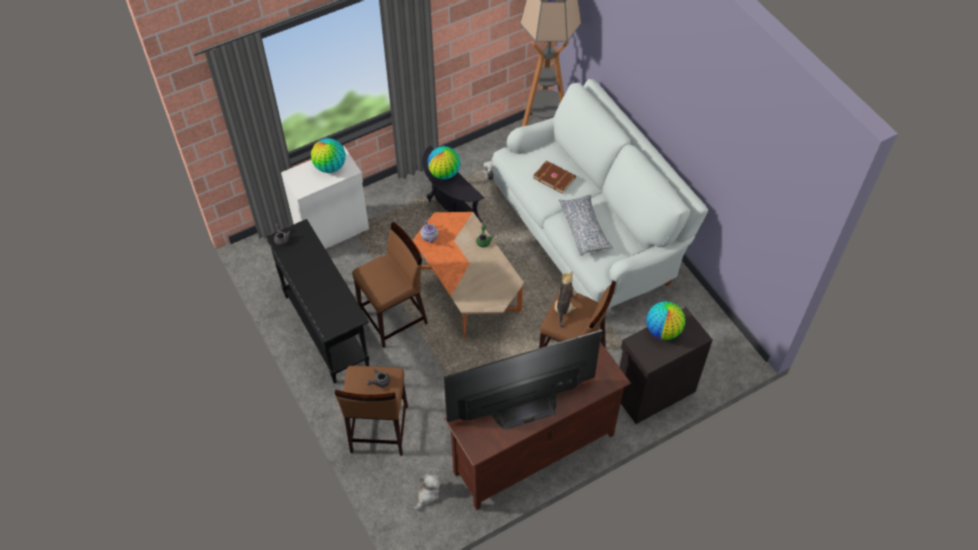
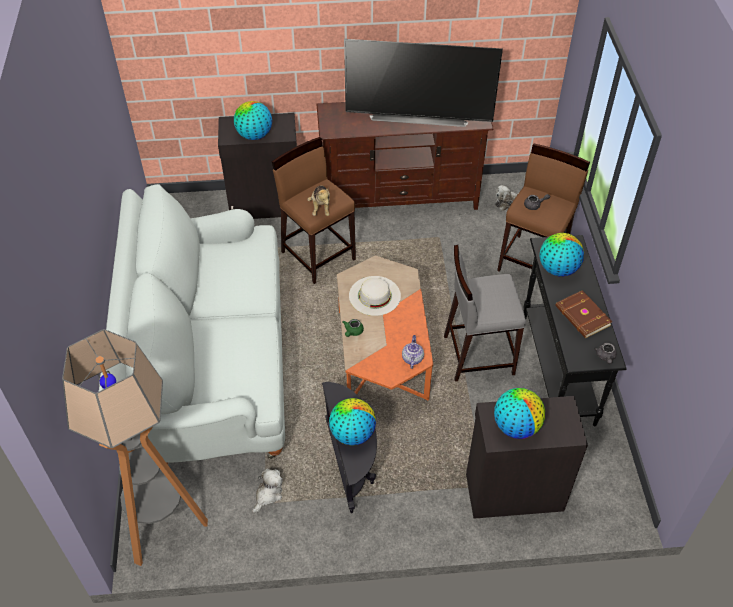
camera: 155 degrees left, 5 degrees down
white cabinet [281,146,369,249] -> black cabinet [466,396,588,519]
brown stool [352,222,428,348] -> grey stool [444,245,526,381]
brown book [533,160,576,194] -> brown book moved to [555,290,612,338]
plush toy [555,271,576,328] -> plush toy turned 45 degrees counterclockwise [307,186,330,216]
pillow [559,195,613,256] -> none
none -> white hat [349,276,401,316]
none -> globe [540,233,584,277]

